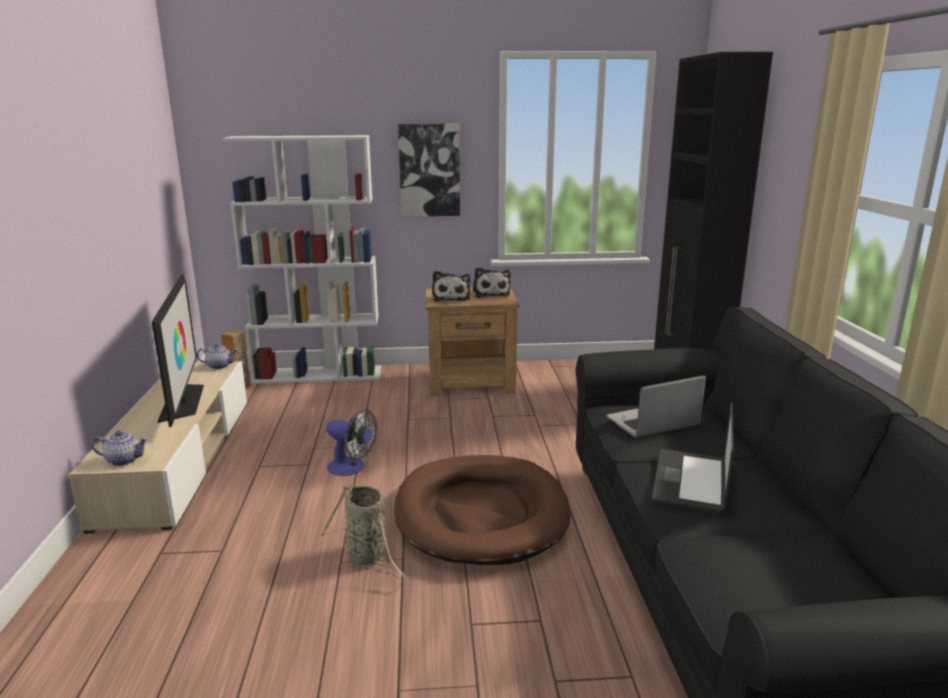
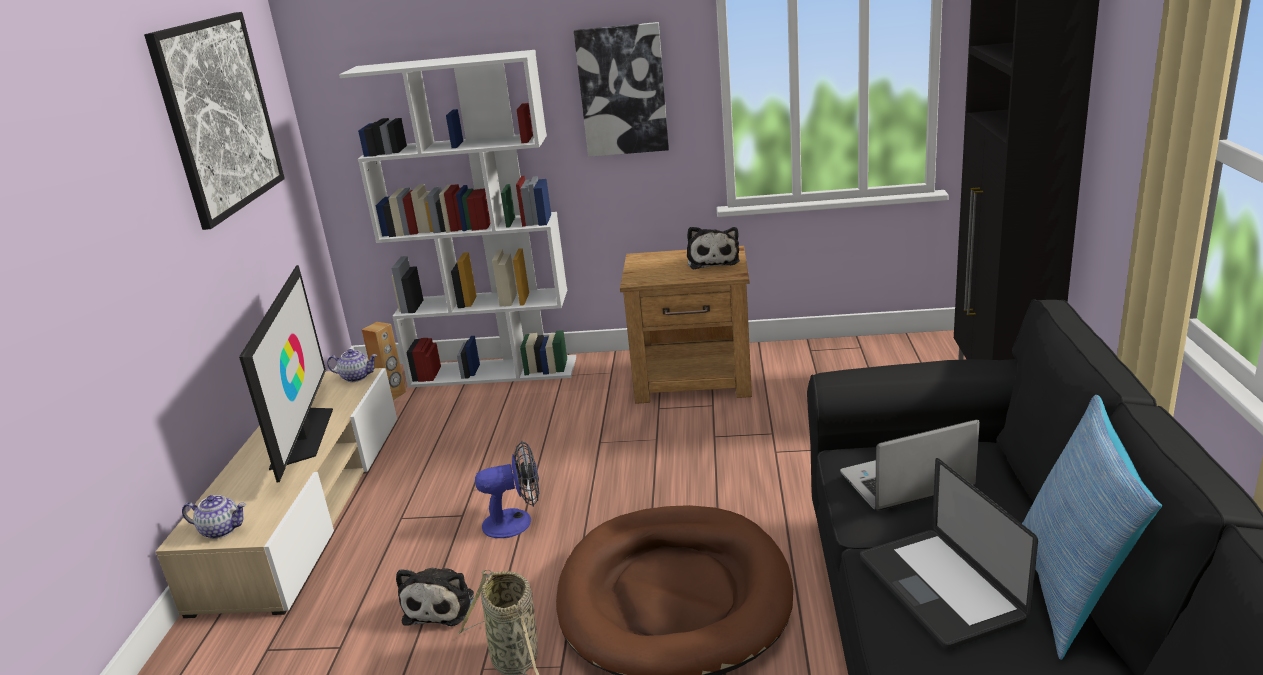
camera: 10 degrees right, 5 degrees up
fan [327,410,378,476] -> fan turned 45 degrees counterclockwise [475,441,539,538]
plush toy [432,271,470,302] -> plush toy moved to [396,568,474,626]
laptop [652,403,734,514] -> laptop turned 45 degrees counterclockwise [860,458,1038,650]
none -> picture [144,12,285,230]
none -> pillow [1022,395,1162,660]

